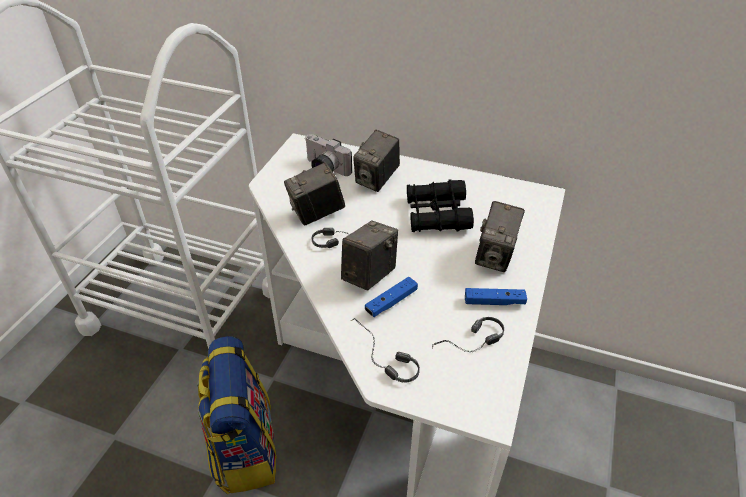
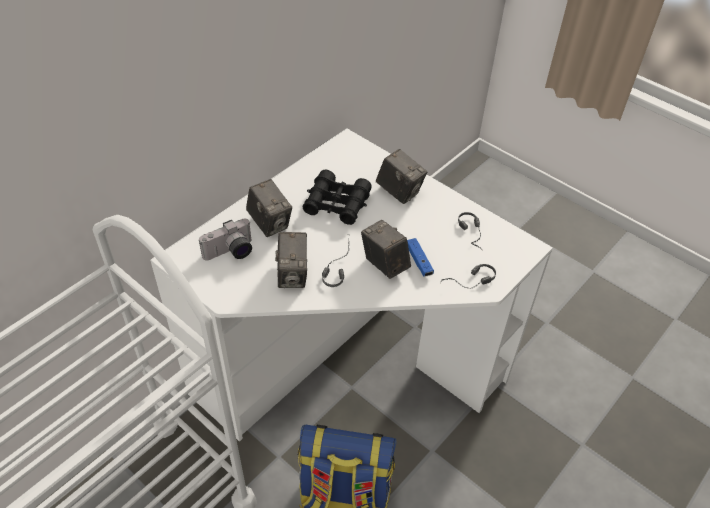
camera: 70 degrees left, 5 degrees up
blue game controller [465,288,527,305] -> none

